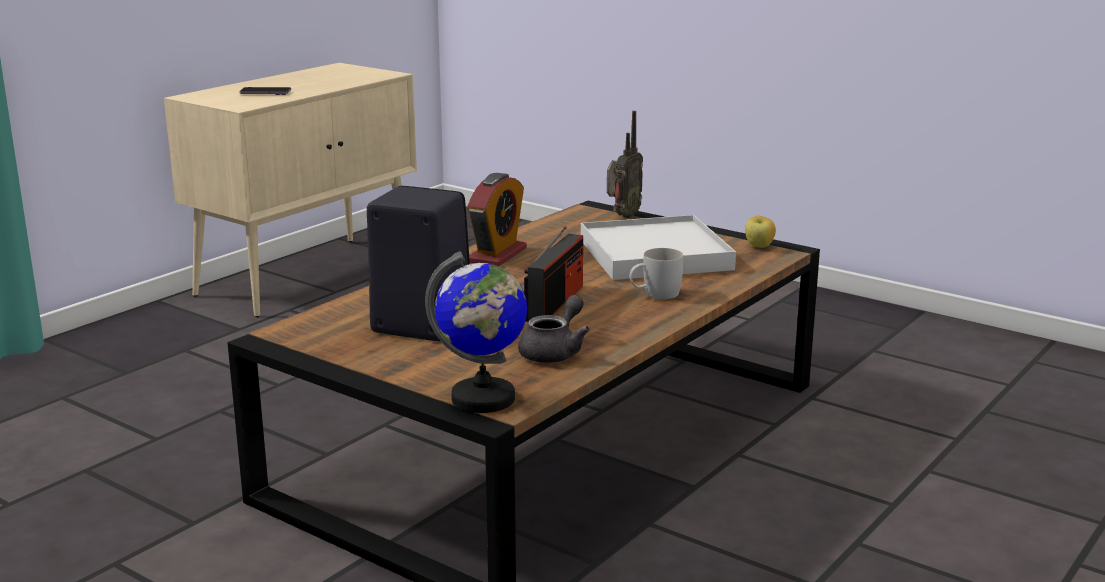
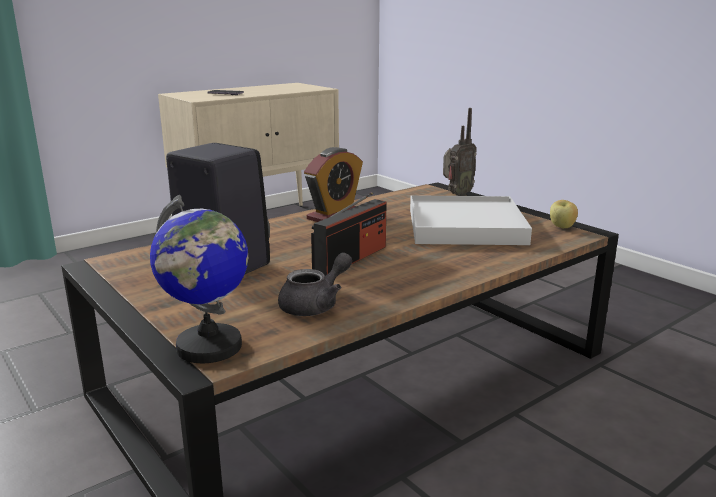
camera: 15 degrees right, 0 degrees up
white mug [629,248,684,299] -> none

